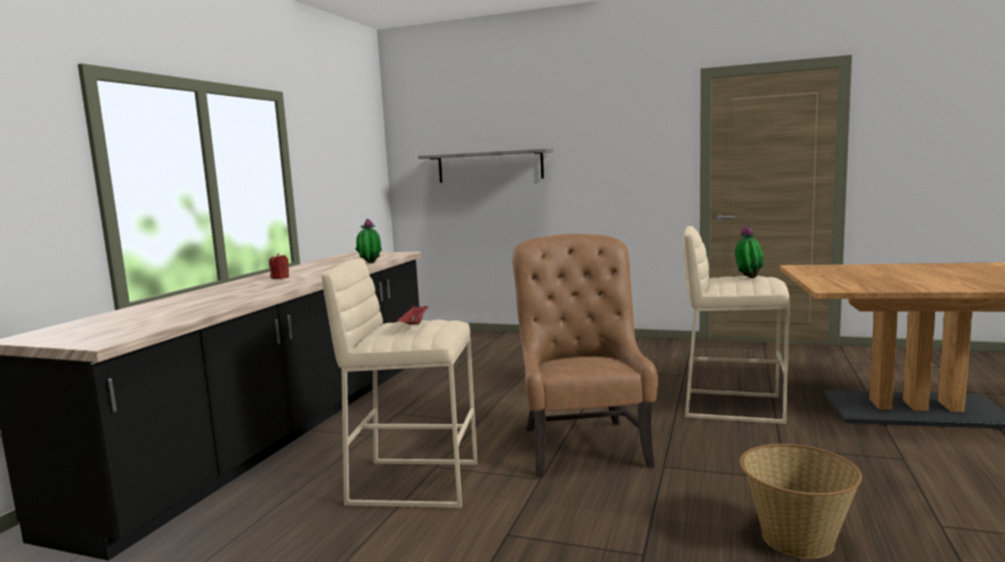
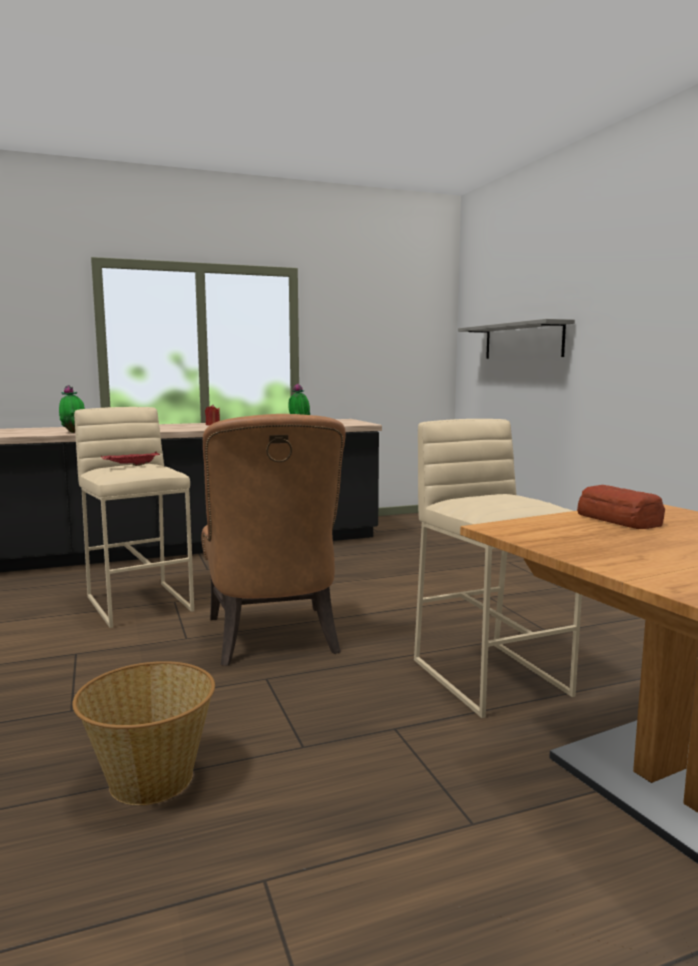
camera: 50 degrees right, 0 degrees up
brown chair [512,234,658,477] -> brown chair turned 120 degrees clockwise [201,414,346,666]
potted plant [735,226,765,278] -> potted plant moved to [59,385,85,433]
none -> bread [577,485,665,529]

